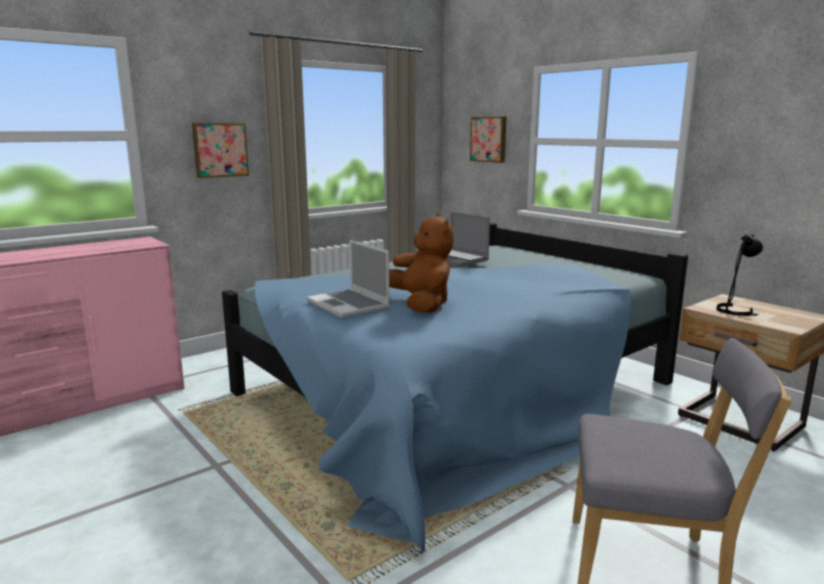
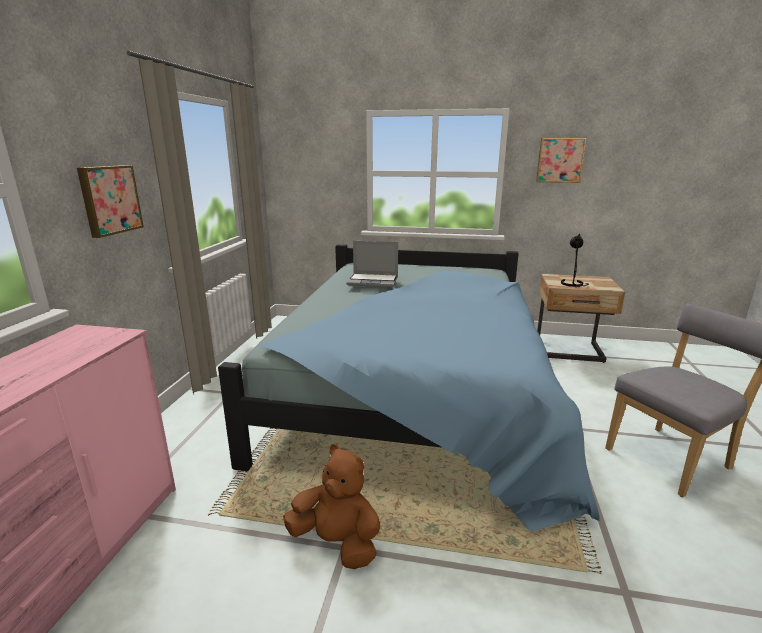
camera: 40 degrees left, 5 degrees up
laptop [307,240,390,318] -> none
brown plush toy [389,214,454,313] -> brown plush toy moved to [283,444,380,569]
picture [470,116,506,163] -> picture moved to [536,138,587,183]

